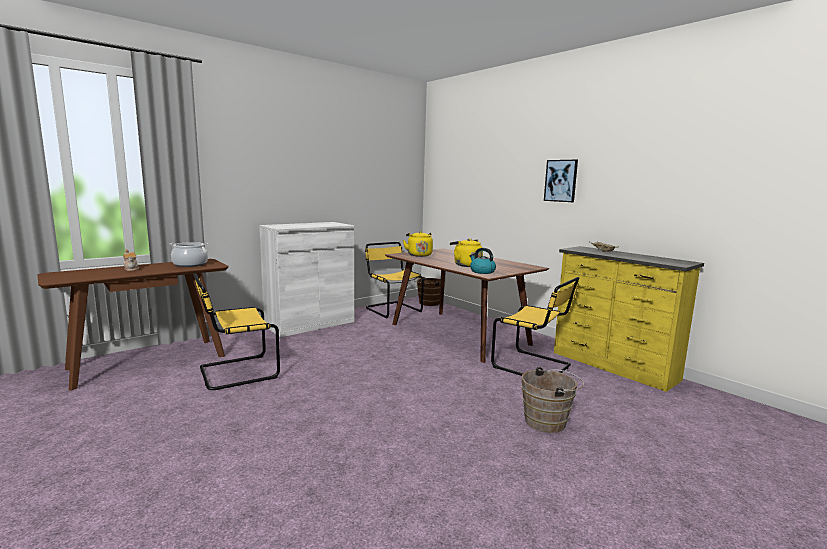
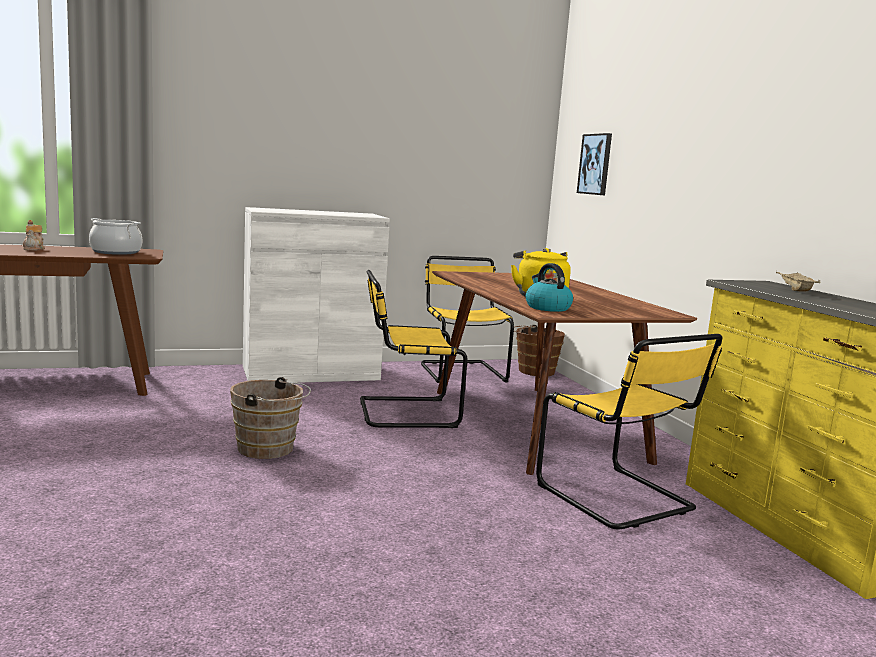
camera: 20 degrees right, 0 degrees up
yellow chair [193,273,280,390] -> yellow chair moved to [360,270,467,428]
yellow kettle [403,231,433,257] -> none
brown bucket [521,367,584,433] -> brown bucket moved to [230,377,311,459]
picture [544,160,578,202] -> picture moved to [577,133,612,195]

